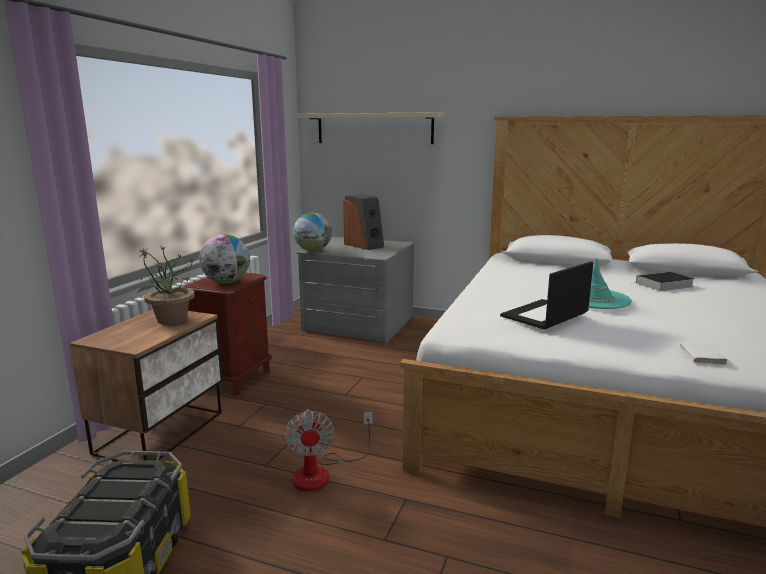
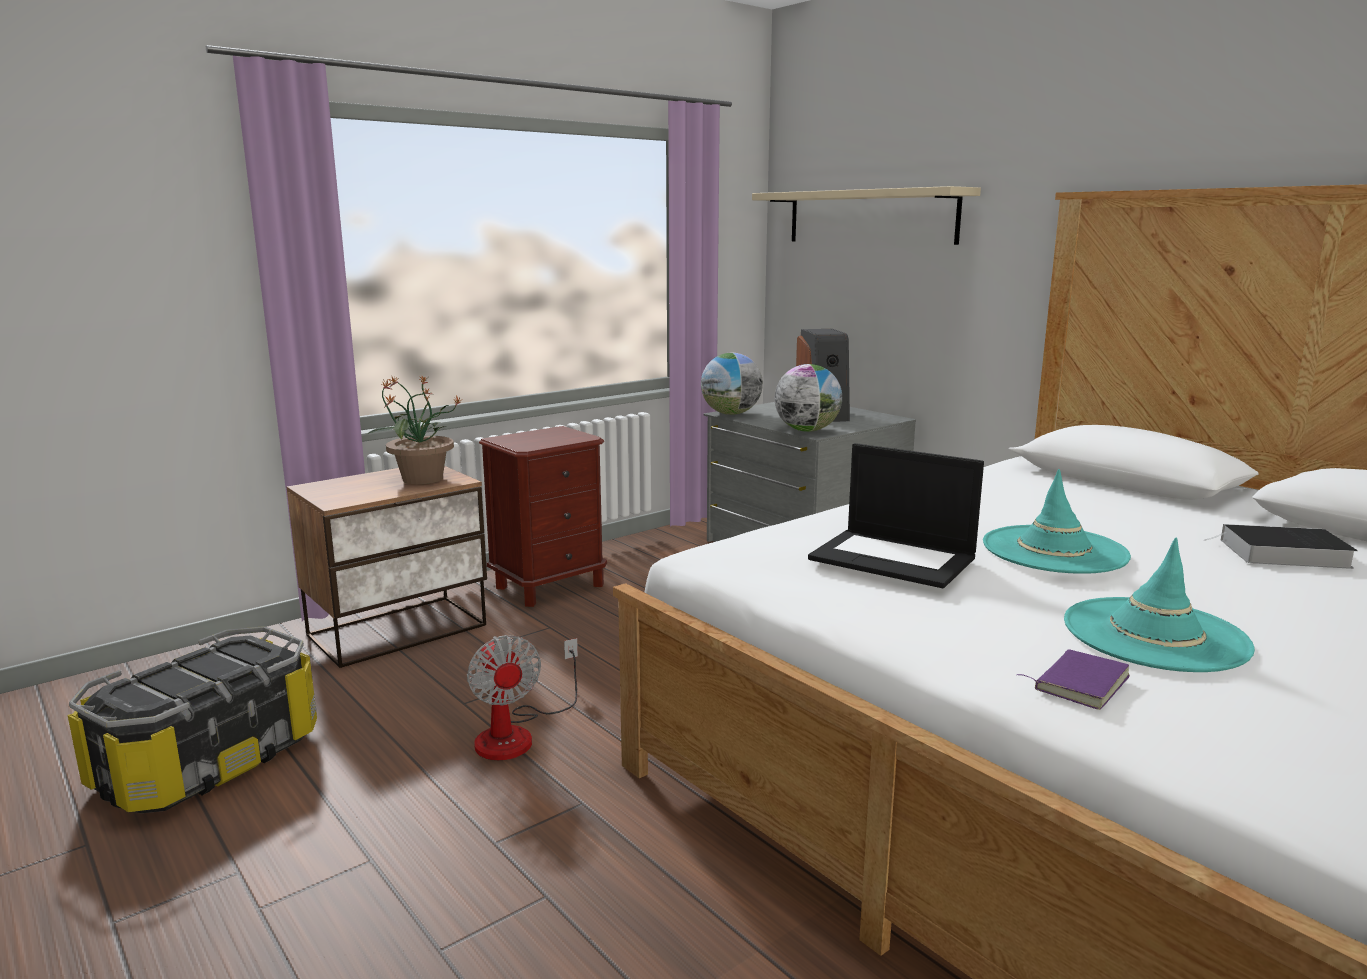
camera: 30 degrees right, 0 degrees up
globe [199,234,250,283] -> globe moved to [775,364,842,432]
fan [284,409,372,491] -> fan turned 45 degrees counterclockwise [467,635,578,760]
laptop [500,262,593,330] -> laptop turned 135 degrees counterclockwise [808,443,984,588]
white book [680,342,727,365] -> purple book [1017,649,1130,710]
none -> turquoise hat [1064,538,1255,672]

